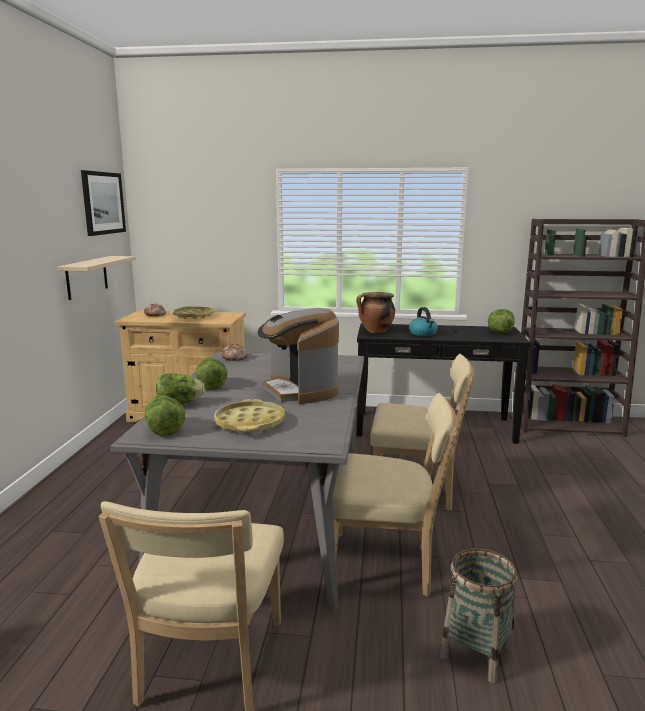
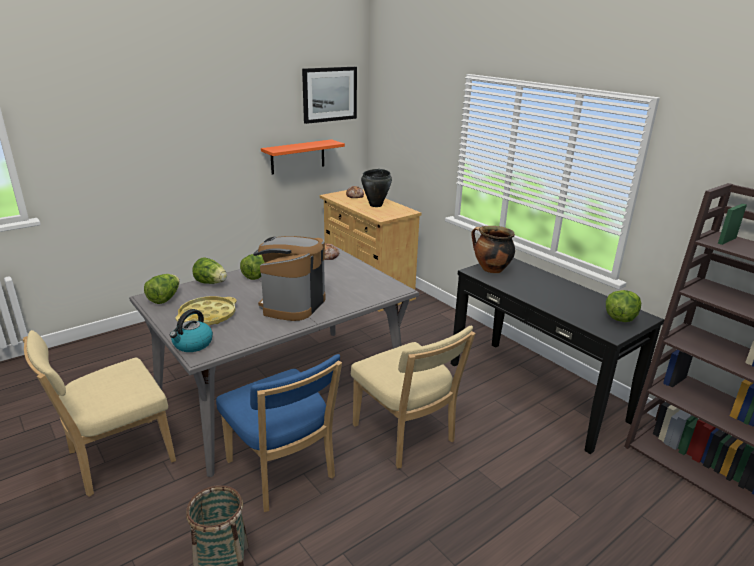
camera: 45 degrees right, 10 degrees up
beige shelf [57,256,136,300] -> orange shelf [261,139,345,174]
yellow tray [173,306,214,319] -> black cooking pot [361,169,392,207]
beige chair [332,393,457,597] -> blue chair [216,354,342,512]
kettle [409,307,438,336] -> kettle moved to [170,309,213,352]

